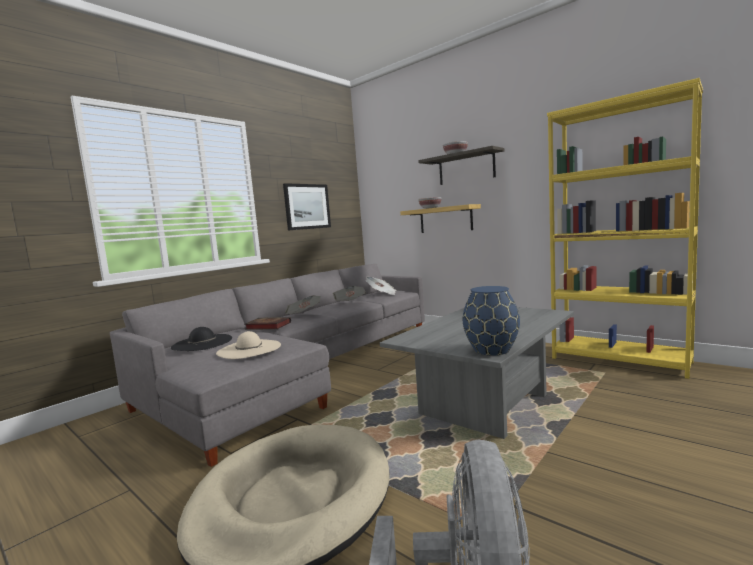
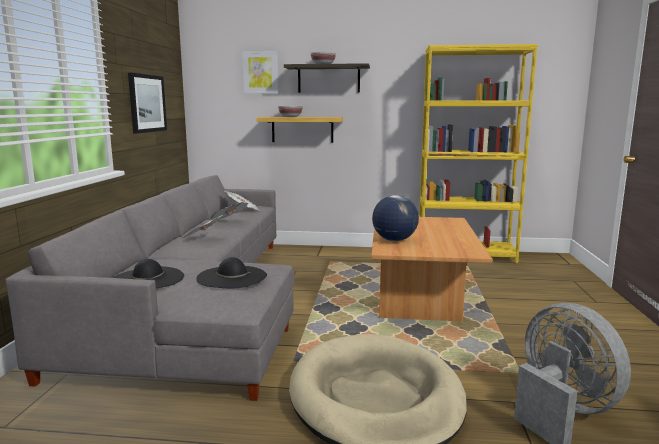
camera: 35 degrees left, 5 degrees up
beige hat [216,331,281,359] -> black hat [196,257,267,288]
book [245,317,291,330] -> none
grey coffee table [380,307,574,439] -> brown coffee table [371,217,492,322]
blue vase [463,286,520,355] -> none
none -> picture [242,51,278,94]
none -> globe [372,195,419,241]

